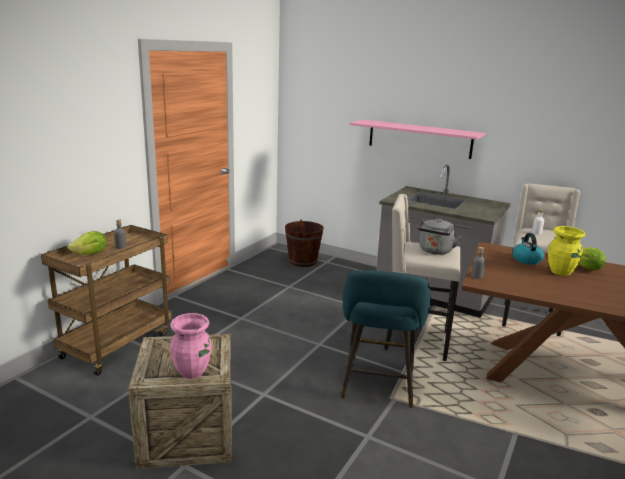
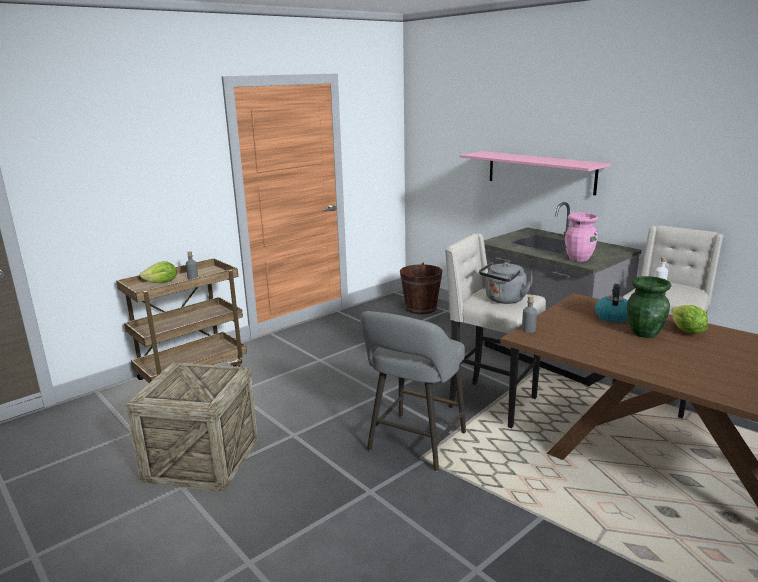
camera: 20 degrees right, 0 degrees up
pink vase [170,313,212,379] -> pink vase moved to [565,213,598,262]
turquoise stool [341,270,431,409] -> grey stool [361,311,466,472]
yellow vase [548,226,585,276] -> green vase [627,276,671,338]

